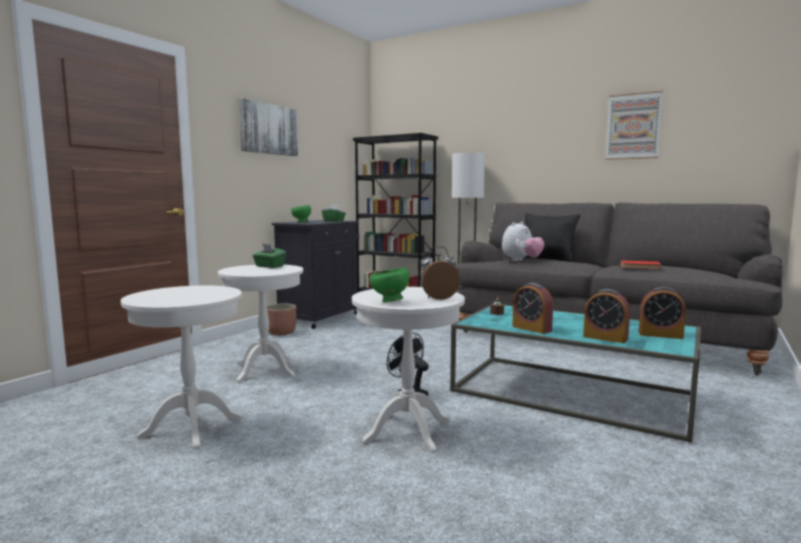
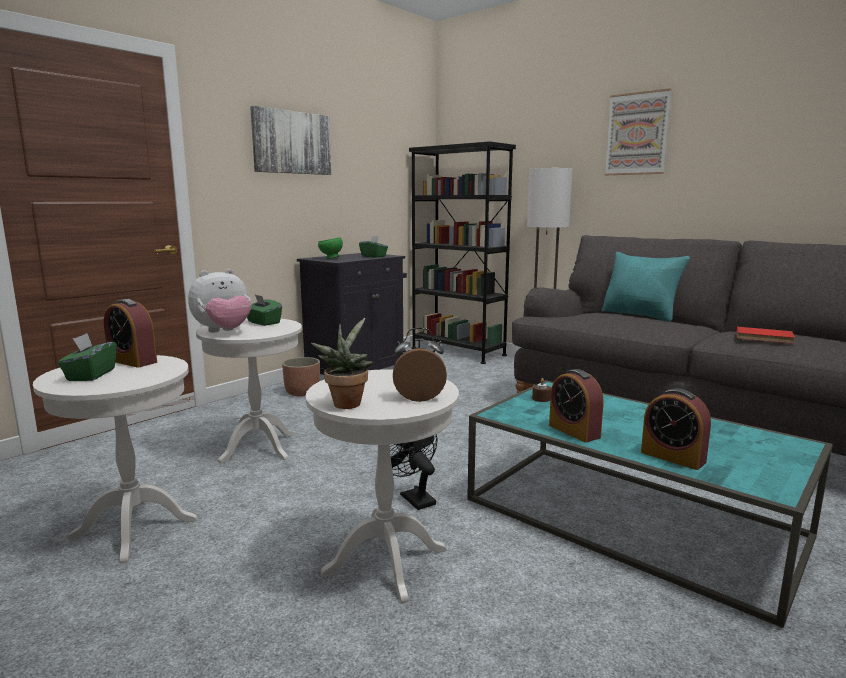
camera: 10 degrees right, 5 degrees up
green bowl [369,268,409,303] -> potted plant [311,318,373,409]
plush toy [502,222,544,261] -> plush toy moved to [188,269,251,332]
black pillow [525,213,581,262] -> turquoise pillow [602,252,690,322]
picture [606,90,663,160] -> picture moved to [605,88,672,175]
alarm clock [639,287,686,339] -> alarm clock moved to [104,299,157,368]
none -> green tissue box [58,333,117,381]

